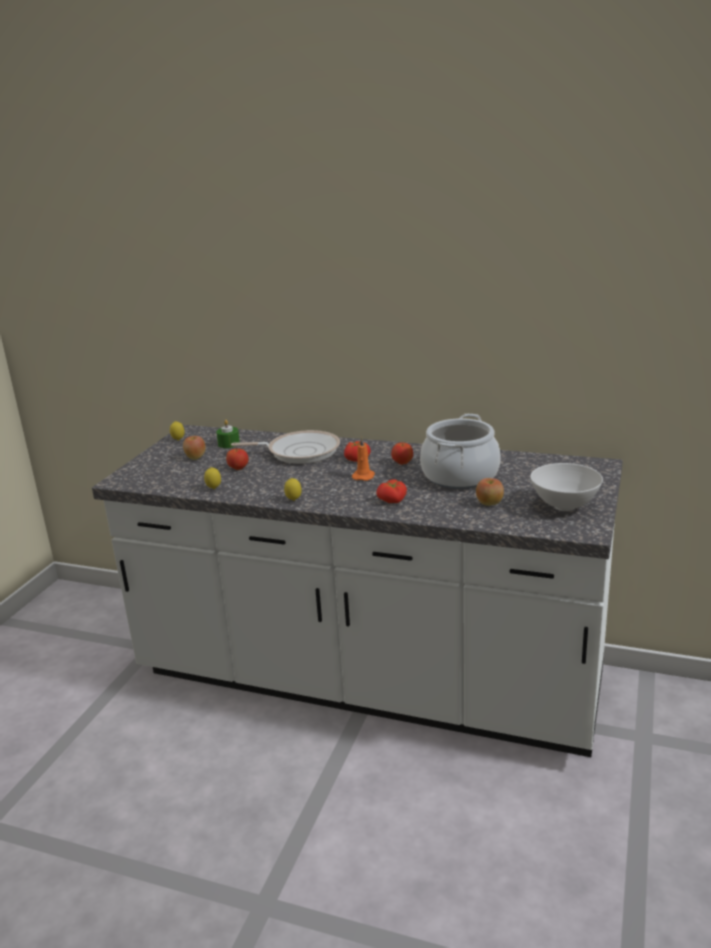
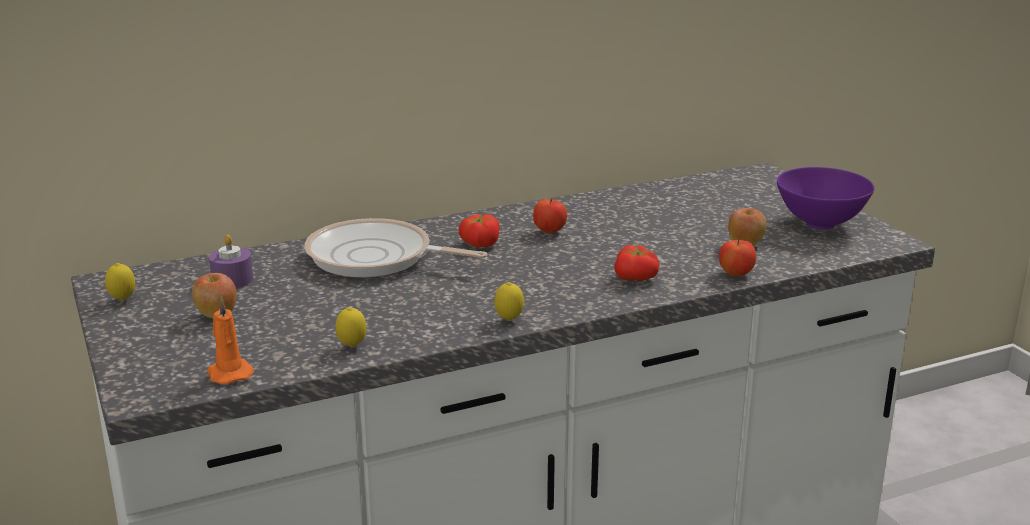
camera: 45 degrees left, 0 degrees up
green candle [216,420,240,448] -> purple candle [209,235,253,288]
apple [226,449,248,470] -> apple moved to [719,239,756,277]
frying pan [231,430,340,464] -> frying pan turned 120 degrees counterclockwise [304,218,487,277]
orange candle [352,436,375,481] -> orange candle moved to [207,297,254,384]
cooking pot [420,414,501,489] -> none
white bowl [530,463,603,511] -> purple bowl [777,167,874,230]

